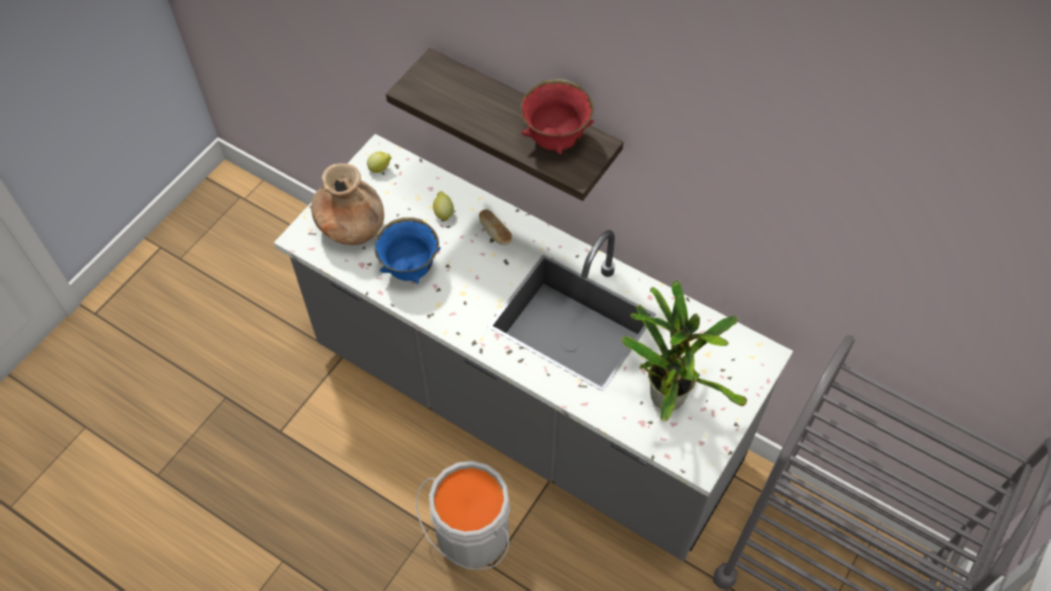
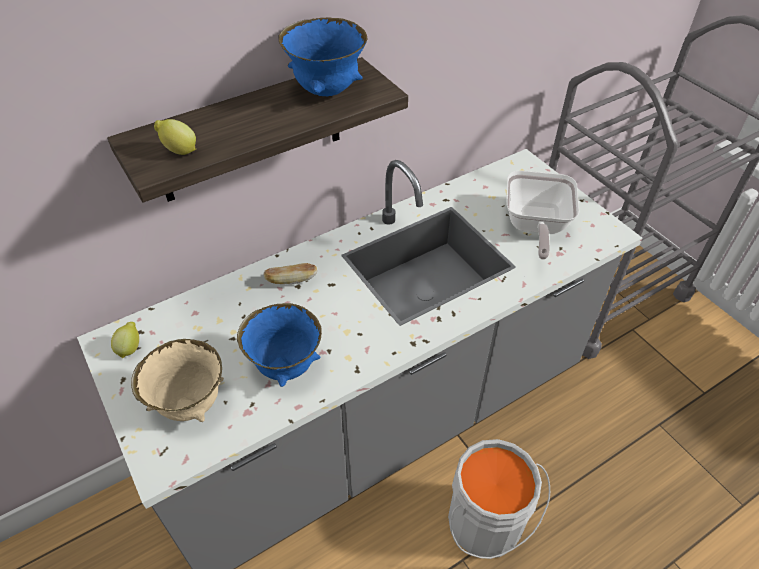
camera: 65 degrees left, 10 degrees down
brown vase [311,163,384,245] -> beige bowl [131,339,224,422]
lemon [433,191,454,221] -> lemon moved to [154,119,196,155]
red bowl [520,79,594,154] -> blue bowl [278,17,368,96]
potted plant [622,281,747,421] -> frying pan [506,171,579,260]

